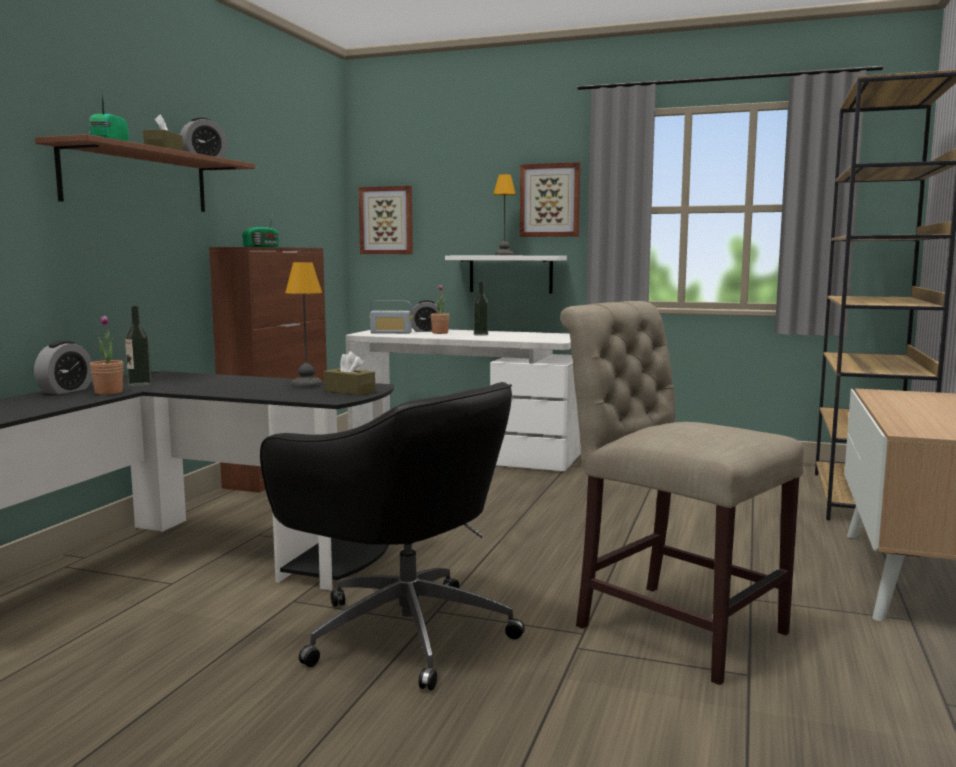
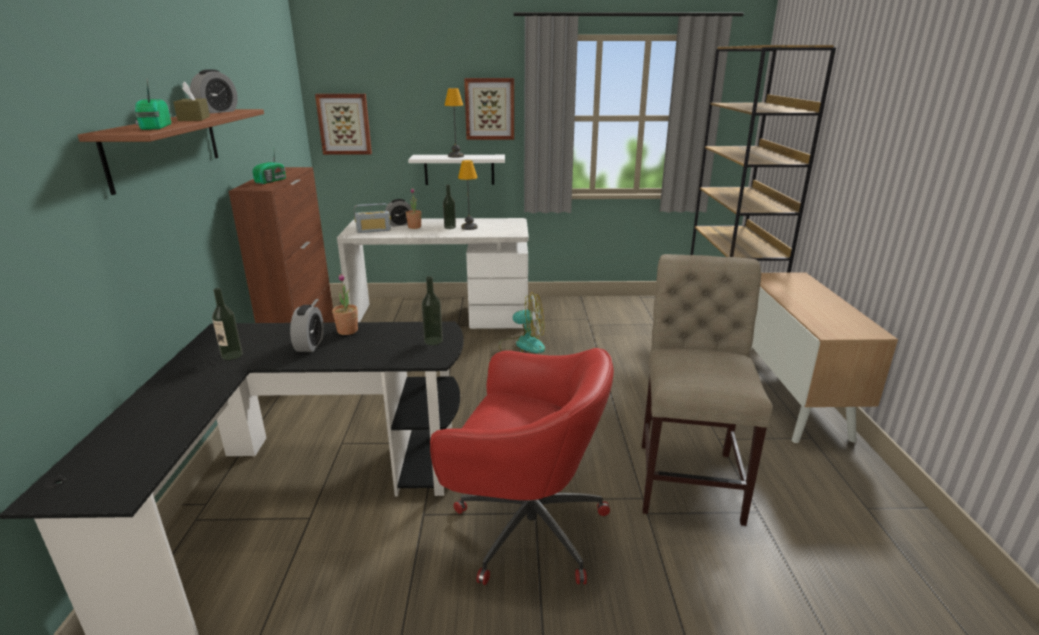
camera: 20 degrees left, 15 degrees up
alarm clock [34,341,92,394] -> alarm clock moved to [290,305,324,352]
potted plant [90,316,123,395] -> potted plant moved to [332,274,358,335]
black office chair [260,382,525,691] -> red office chair [430,348,614,585]
table lamp [285,262,322,388] -> table lamp moved to [458,160,478,230]
brown tissue box [324,351,375,395] -> bottle [422,276,443,345]
beige chair [560,301,804,685] -> beige chair turned 75 degrees clockwise [642,254,773,526]
none -> fan [499,292,545,353]

